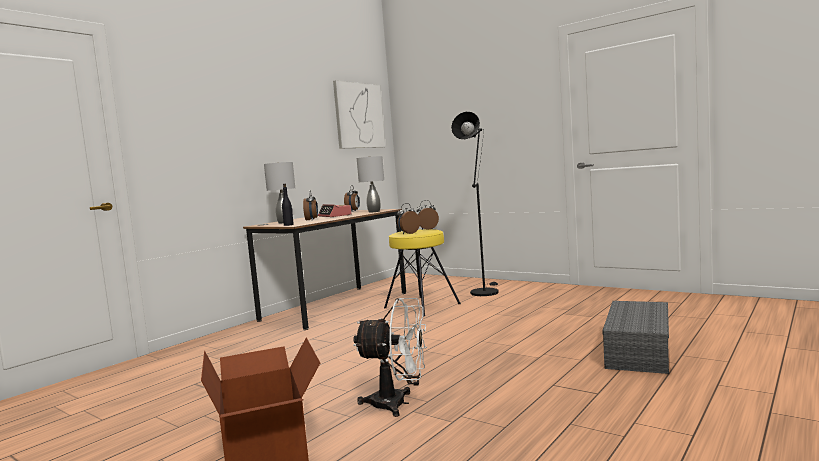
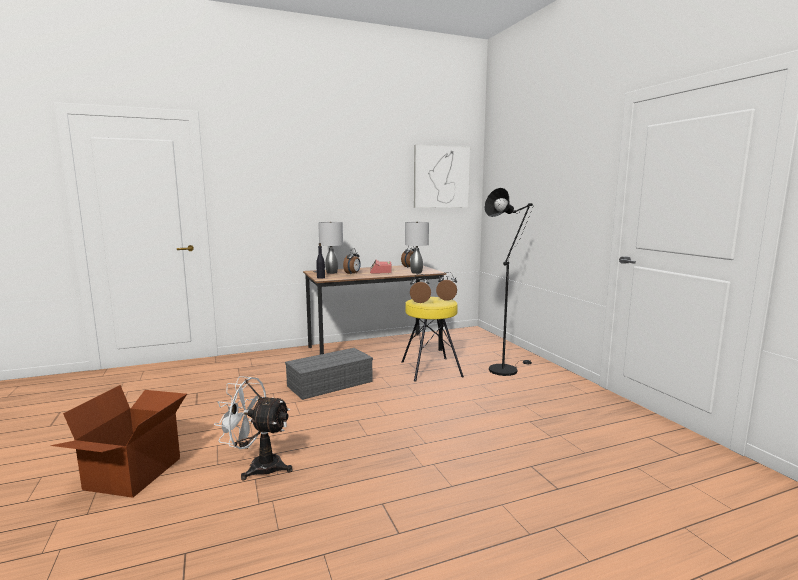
camera: 30 degrees right, 5 degrees up
white fan [353,298,427,417] -> white fan turned 150 degrees clockwise [214,376,292,480]
grey storage box [602,301,669,374] -> grey storage box moved to [285,348,373,400]

